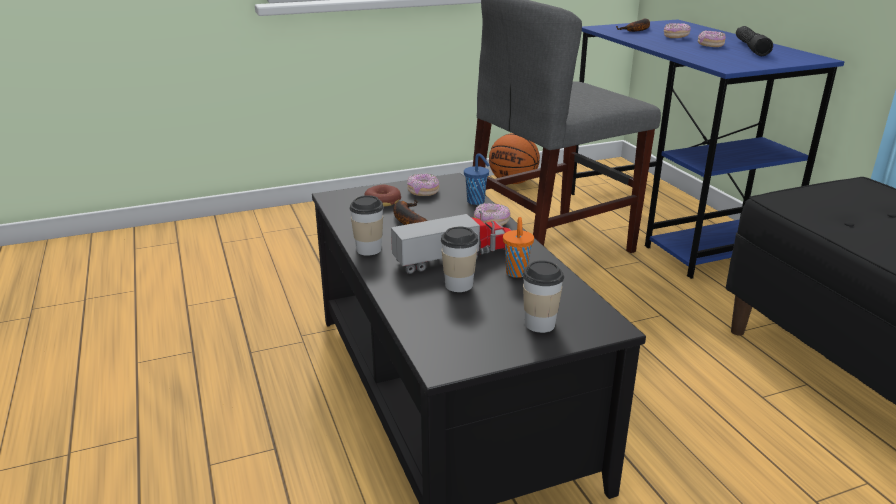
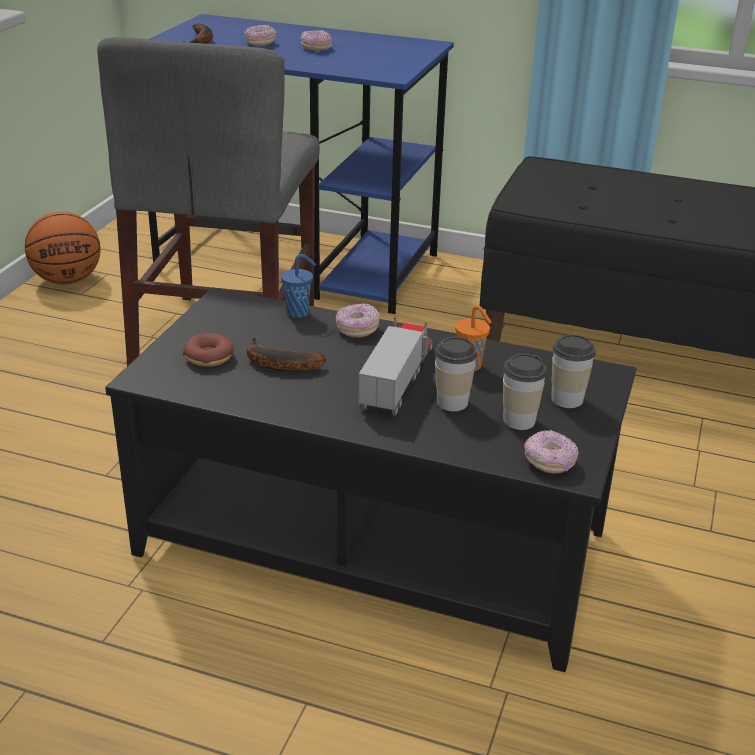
camera: 50 degrees left, 5 degrees up
cup [349,195,384,256] -> cup moved to [503,354,547,430]
donut [407,174,439,196] -> donut moved to [524,430,579,474]
black flashlight [736,26,773,56] -> none

